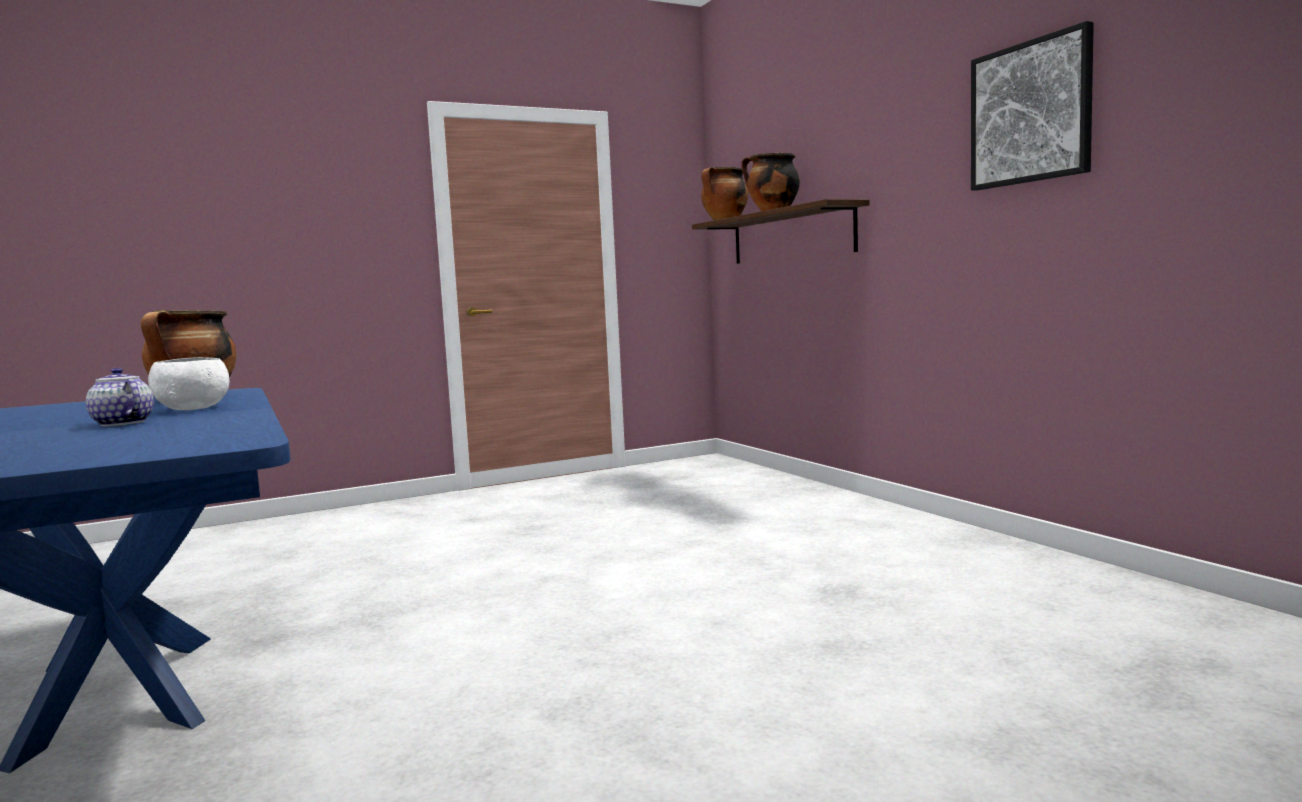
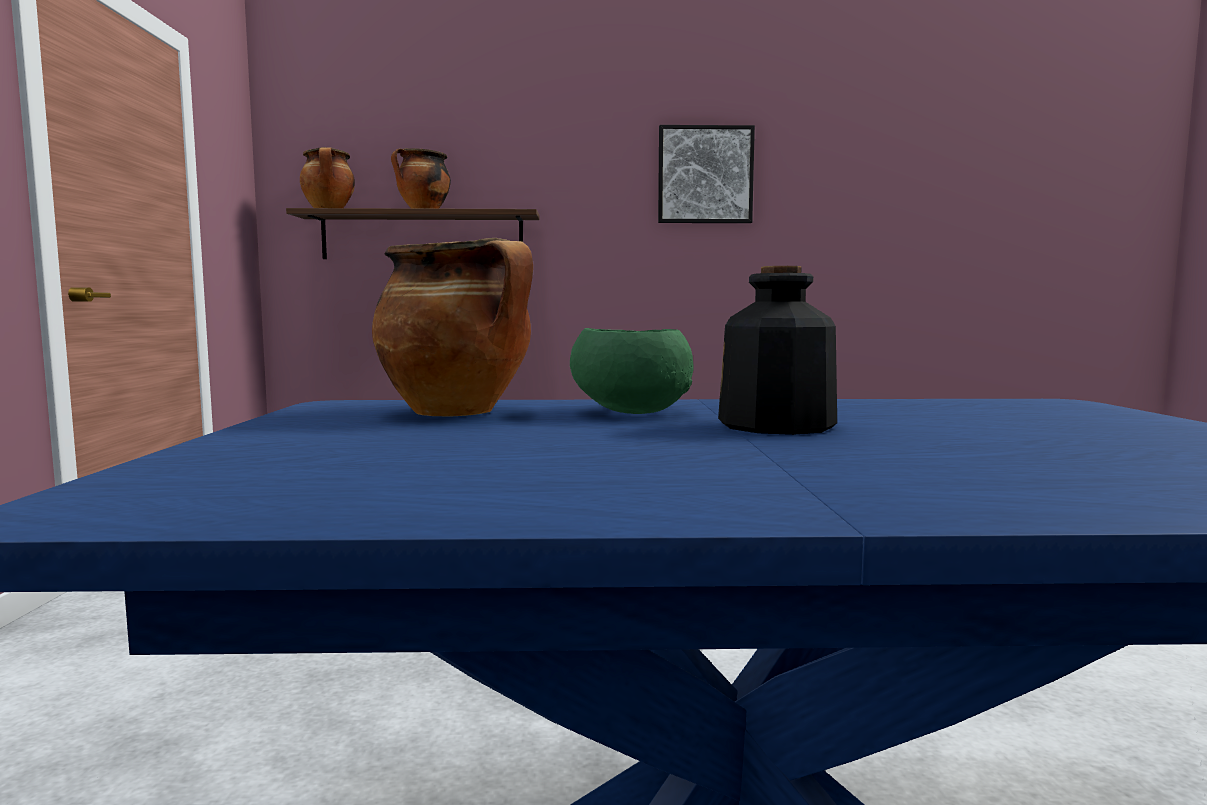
camera: 65 degrees left, 0 degrees up
teapot [86,368,154,426] -> bottle [718,266,837,435]
white bowl [148,357,230,410] -> green bowl [570,328,693,414]

